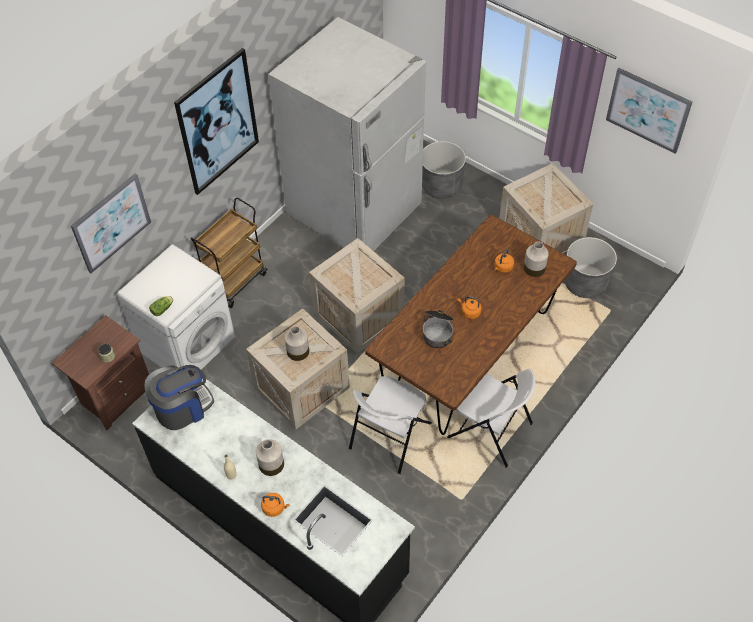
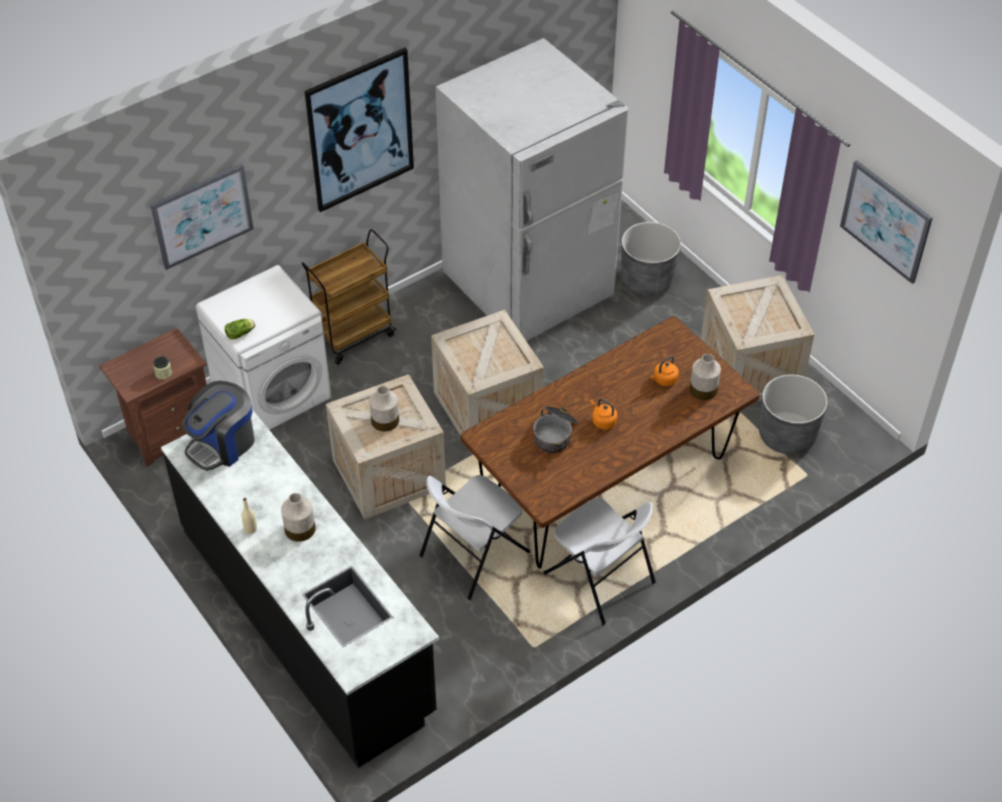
camera: 15 degrees right, 5 degrees down
coffee machine [145,365,214,430] -> coffee machine turned 150 degrees clockwise [182,381,255,471]
orange kettle [261,493,290,517] -> none

